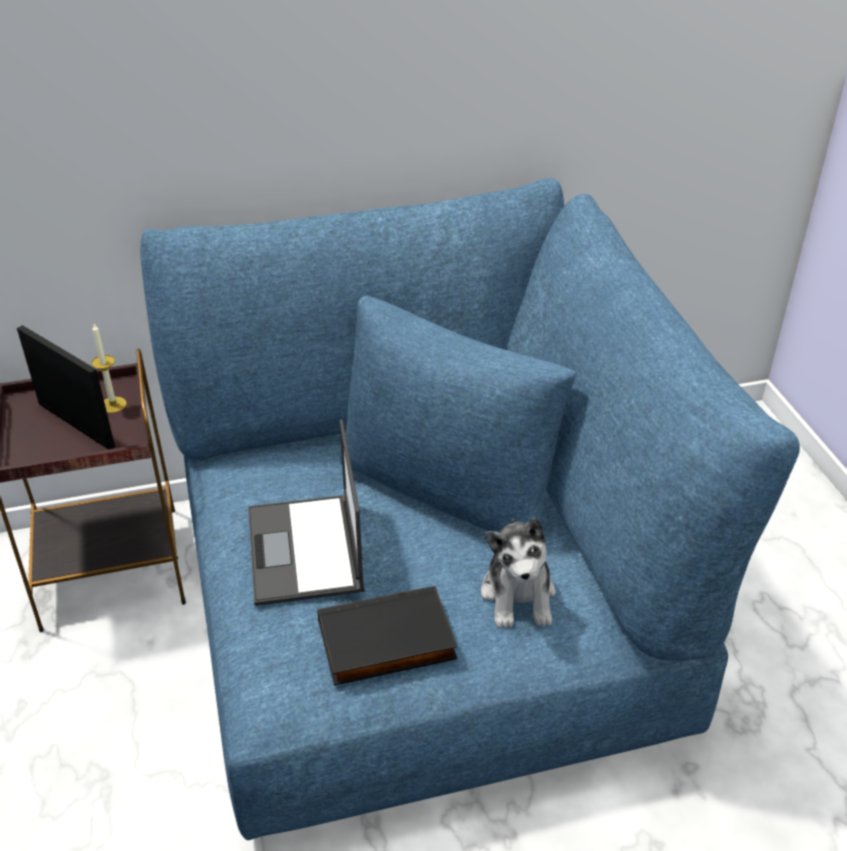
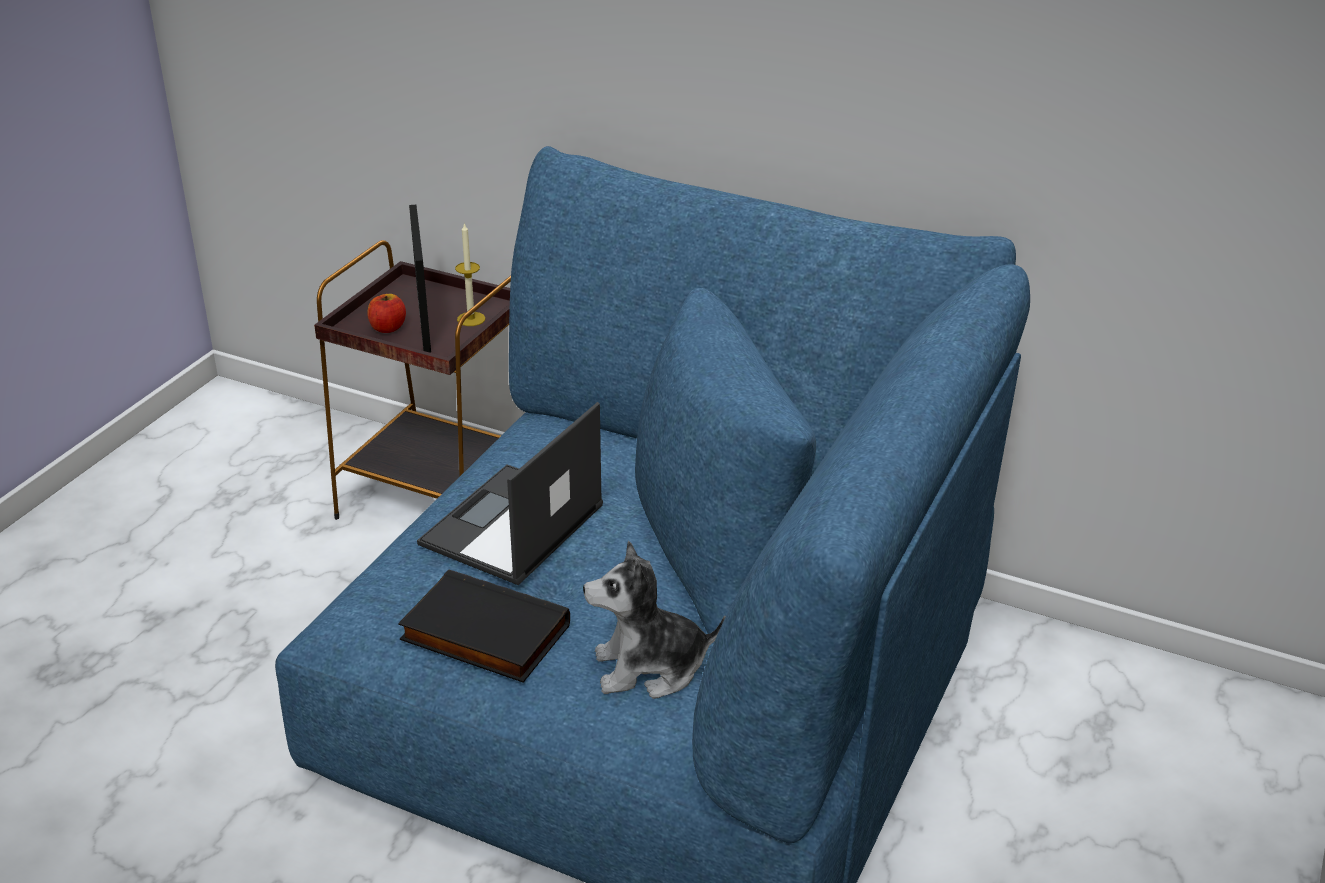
camera: 40 degrees right, 5 degrees down
plush toy [481,517,556,628] -> plush toy turned 45 degrees clockwise [583,541,726,699]
none -> apple [367,294,406,333]

